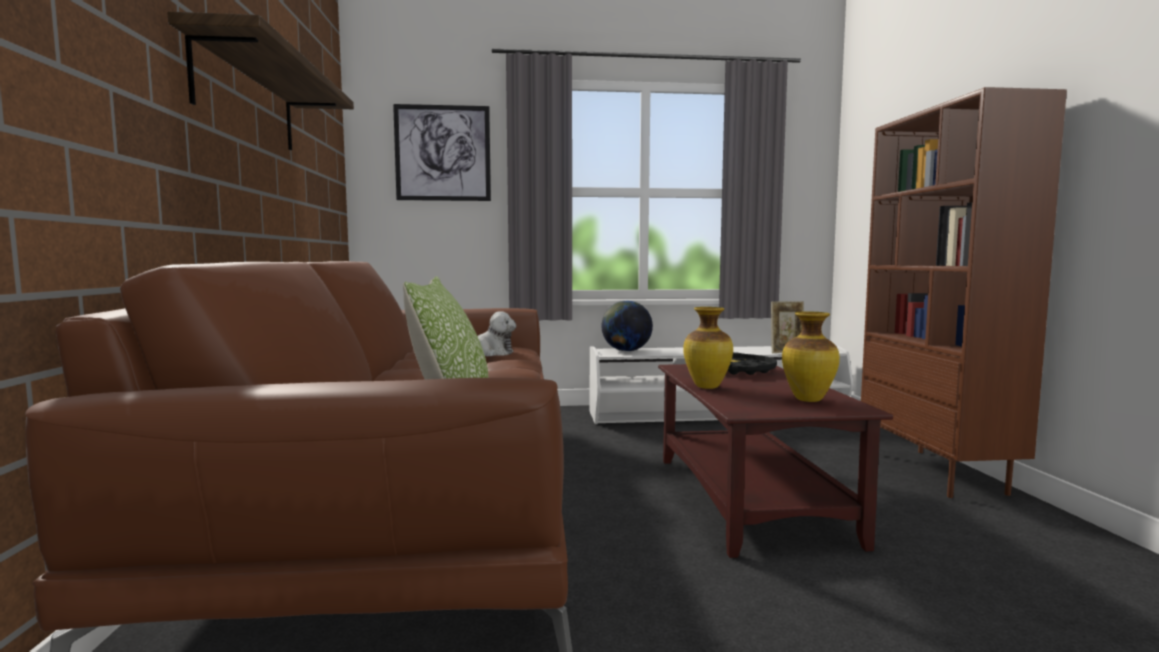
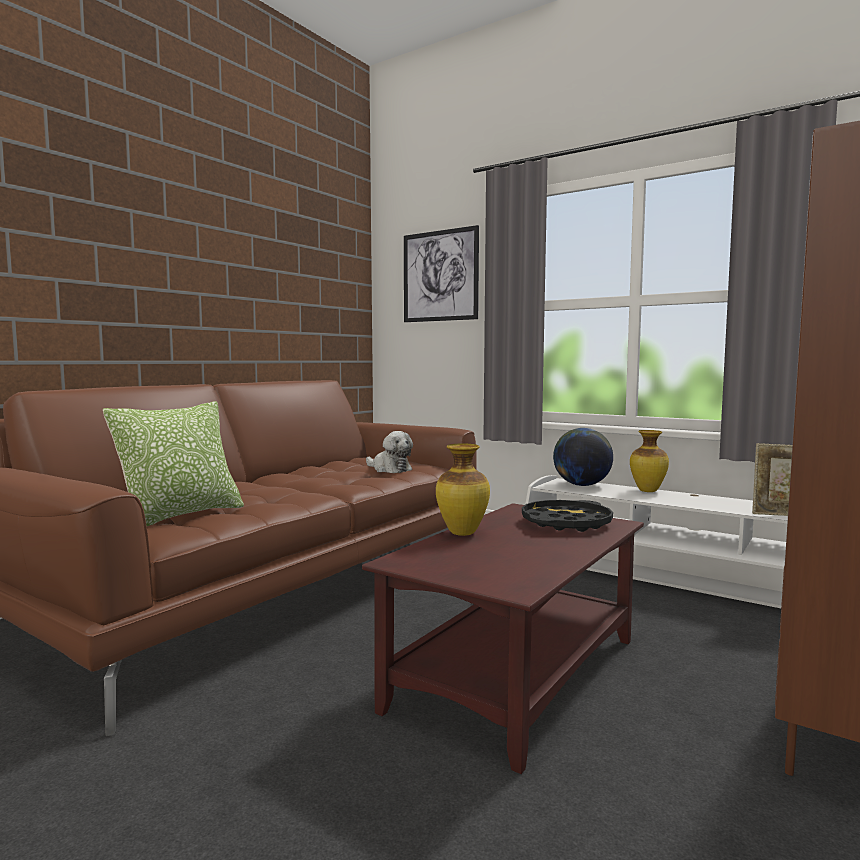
camera: 40 degrees right, 0 degrees up
shelf [167,12,354,150] -> none
vase [782,311,840,402] -> vase moved to [630,430,669,492]

